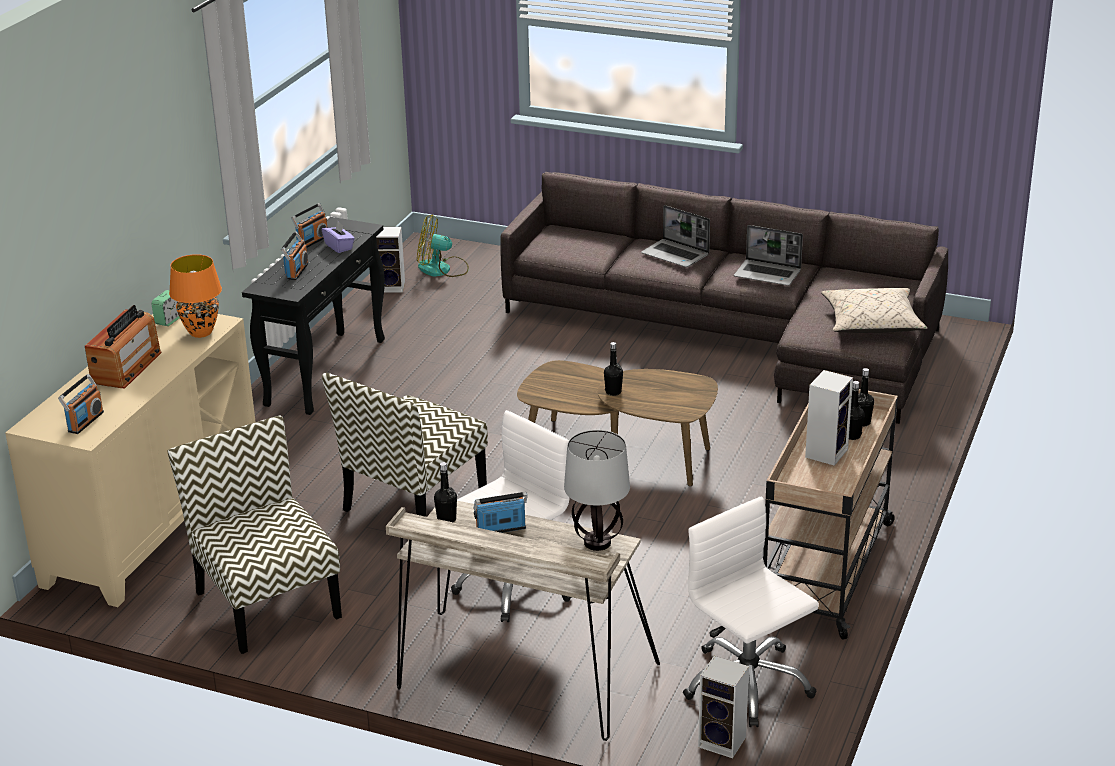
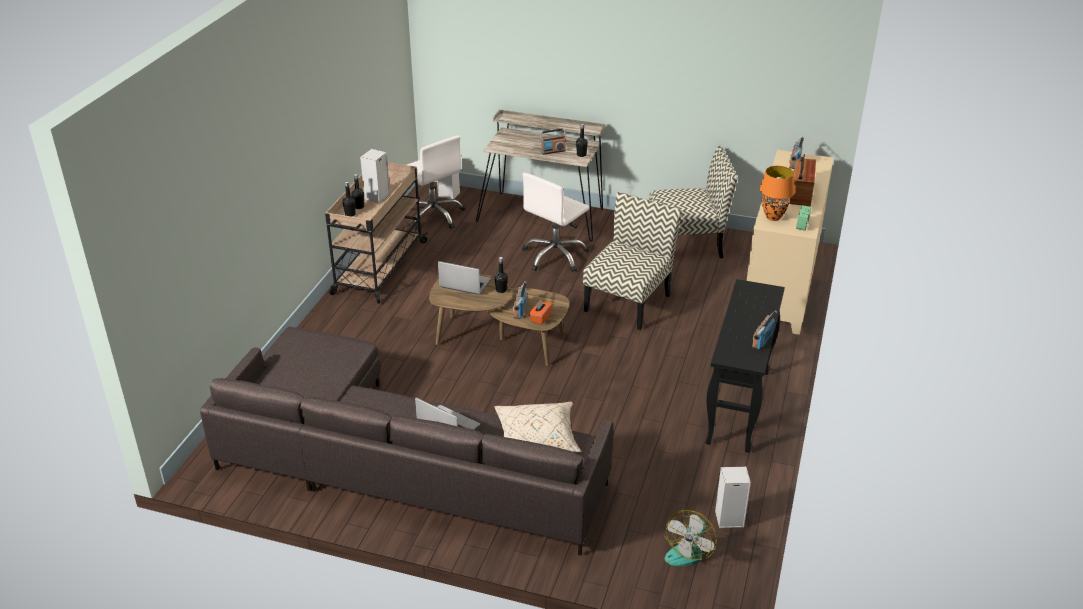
camera: 175 degrees right, 5 degrees up
chair [167,415,342,654] -> chair turned 60 degrees counterclockwise [649,146,737,258]
radio [281,231,308,280] -> radio moved to [513,282,527,319]
purple tissue box [322,221,355,253] -> none
fan [417,215,469,277] -> fan turned 120 degrees clockwise [664,510,717,566]
table lamp [564,430,630,551] -> none
laptop [734,225,803,286] -> laptop moved to [438,261,491,295]
beige pillow [821,288,927,333] -> beige pillow moved to [494,402,581,453]
none -> orange tissue box [529,300,553,325]

